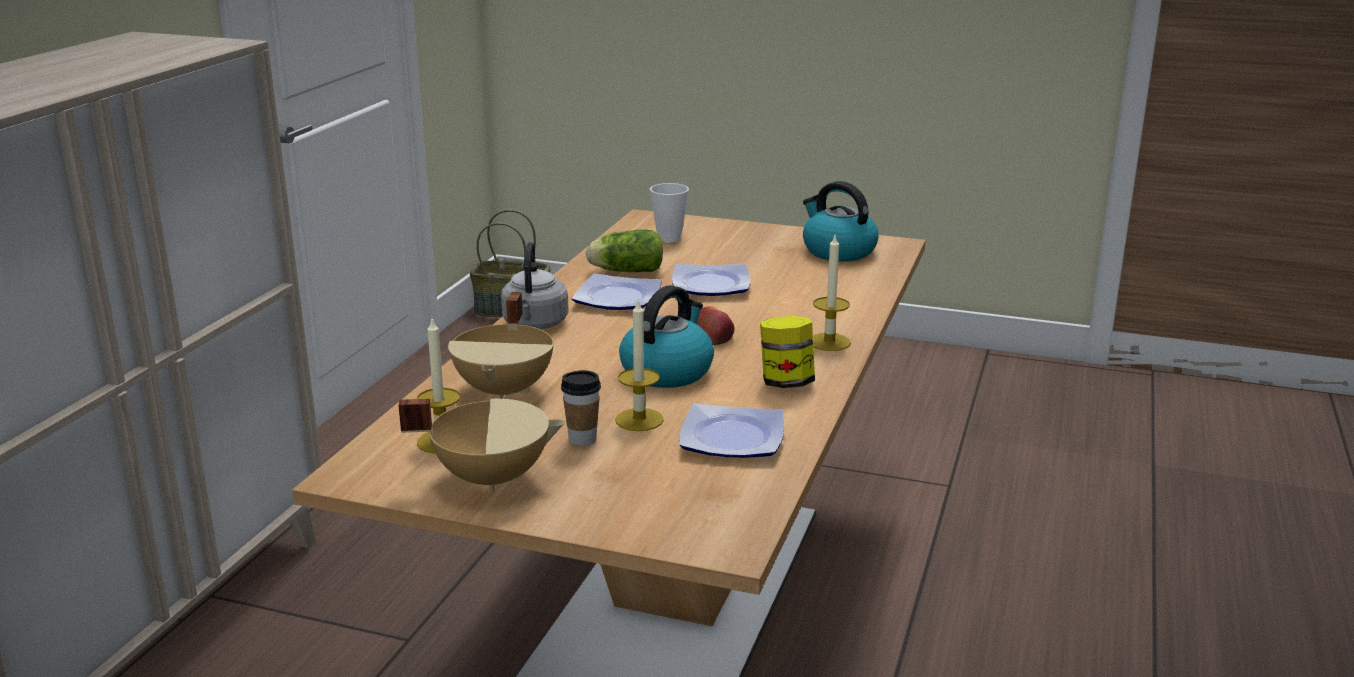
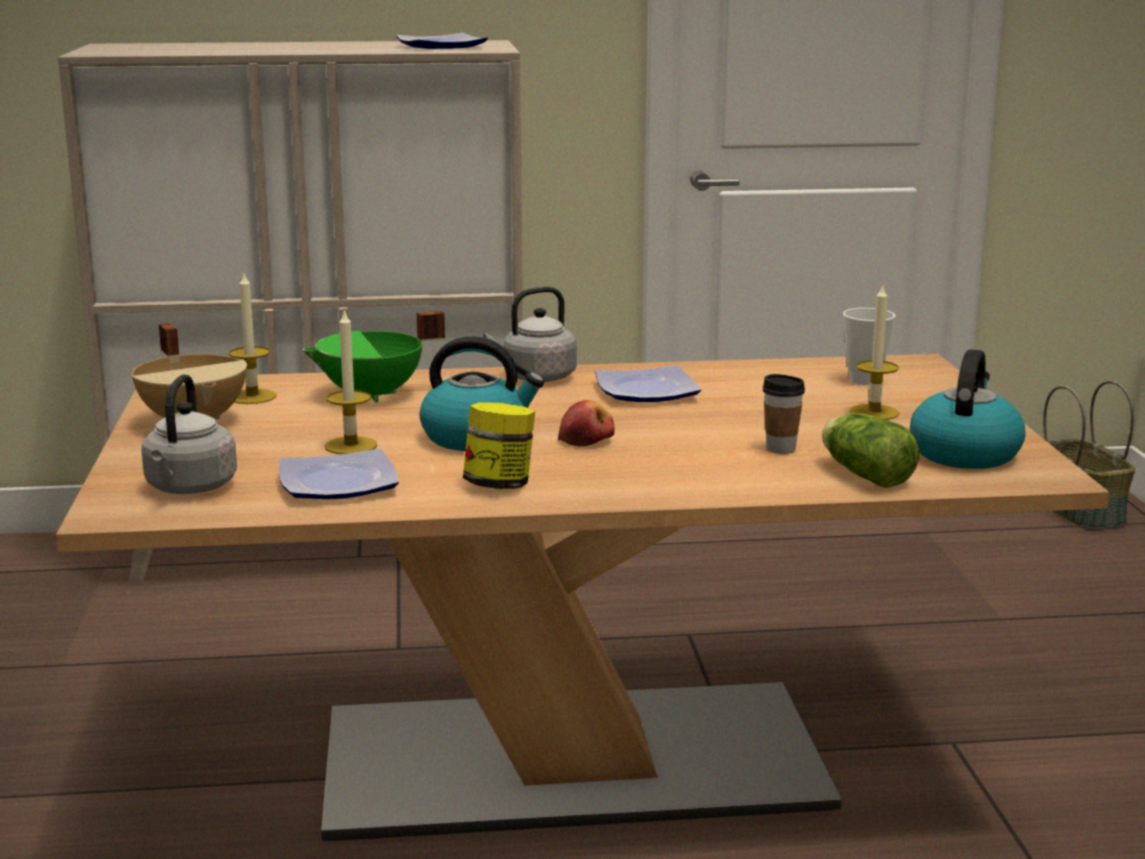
camera: 65 degrees right, 5 degrees down
beige cooking pot [448,292,554,399] -> green cooking pot [302,311,445,402]
cup [561,370,601,446] -> cup moved to [763,374,805,454]
lettuce [586,229,663,272] -> lettuce moved to [822,413,919,488]
plate [672,263,750,296] -> plate moved to [396,33,488,49]
candle [811,235,851,351] -> candle moved to [850,285,899,420]
none -> grey kettle [141,374,237,494]

